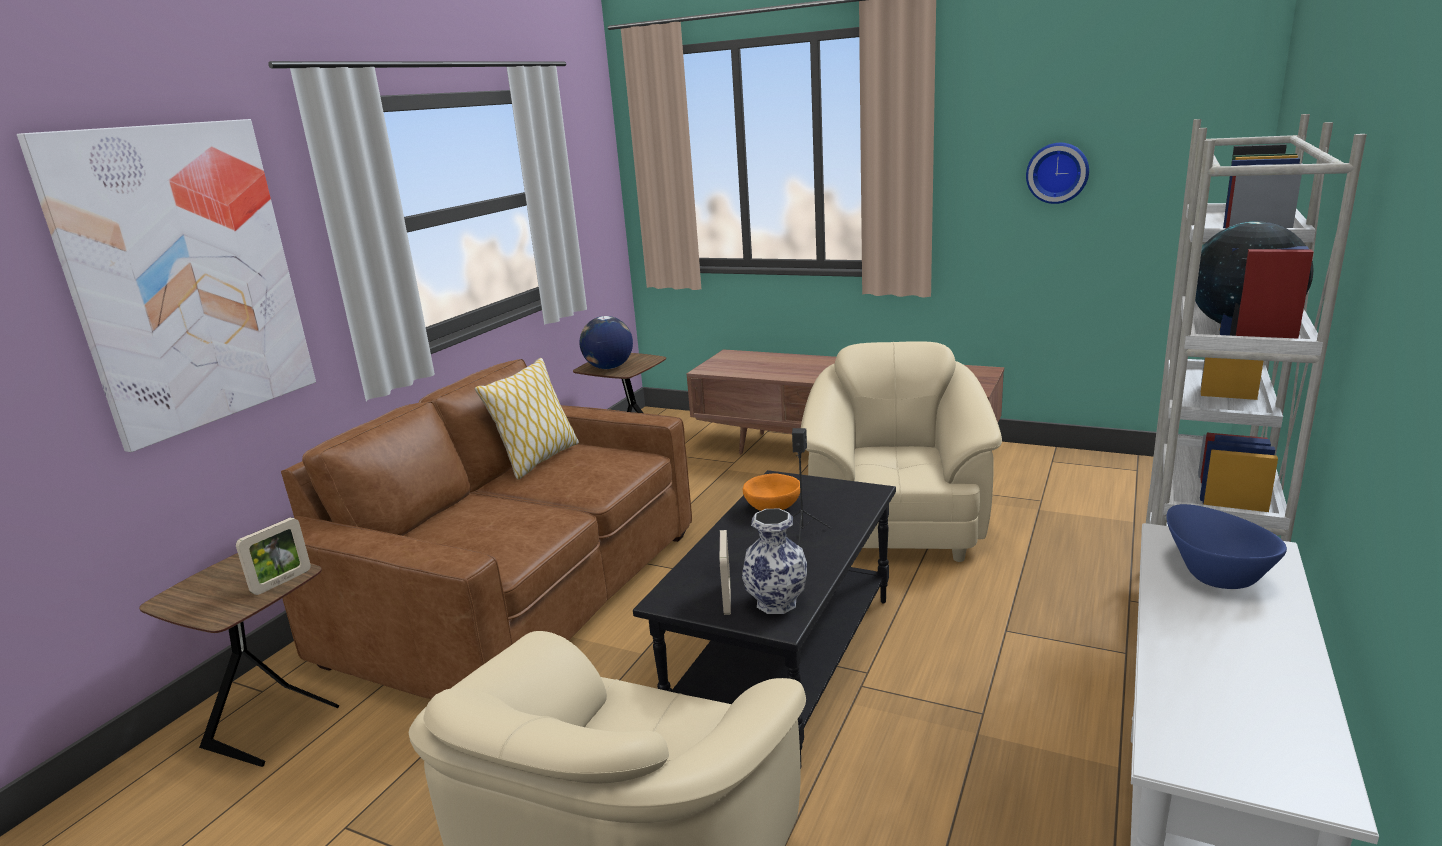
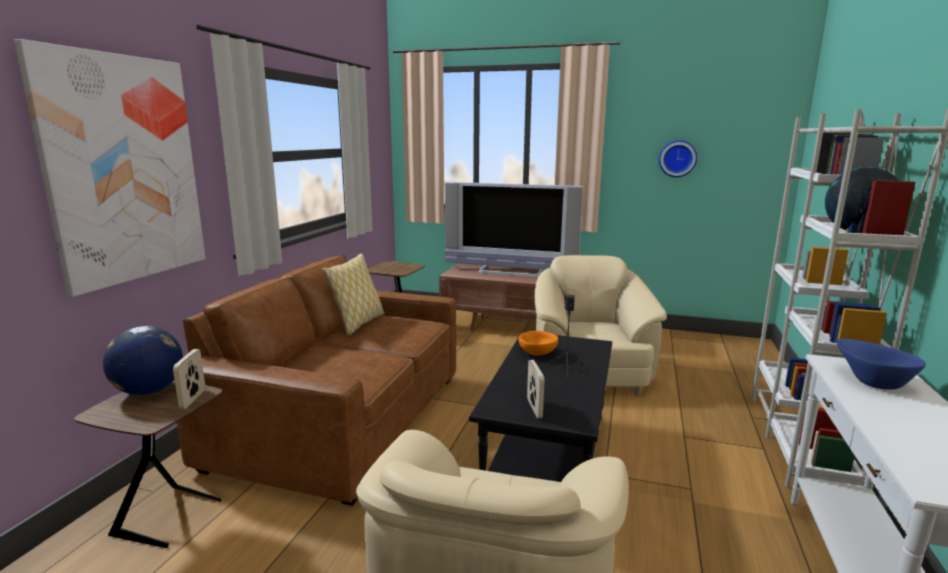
camera: 10 degrees left, 5 degrees down
picture frame [236,518,311,595] -> picture frame turned 150 degrees clockwise [173,349,205,409]
globe [580,316,633,369] -> globe moved to [103,326,183,395]
vase [742,509,807,614] -> none
none -> television [445,182,583,277]

